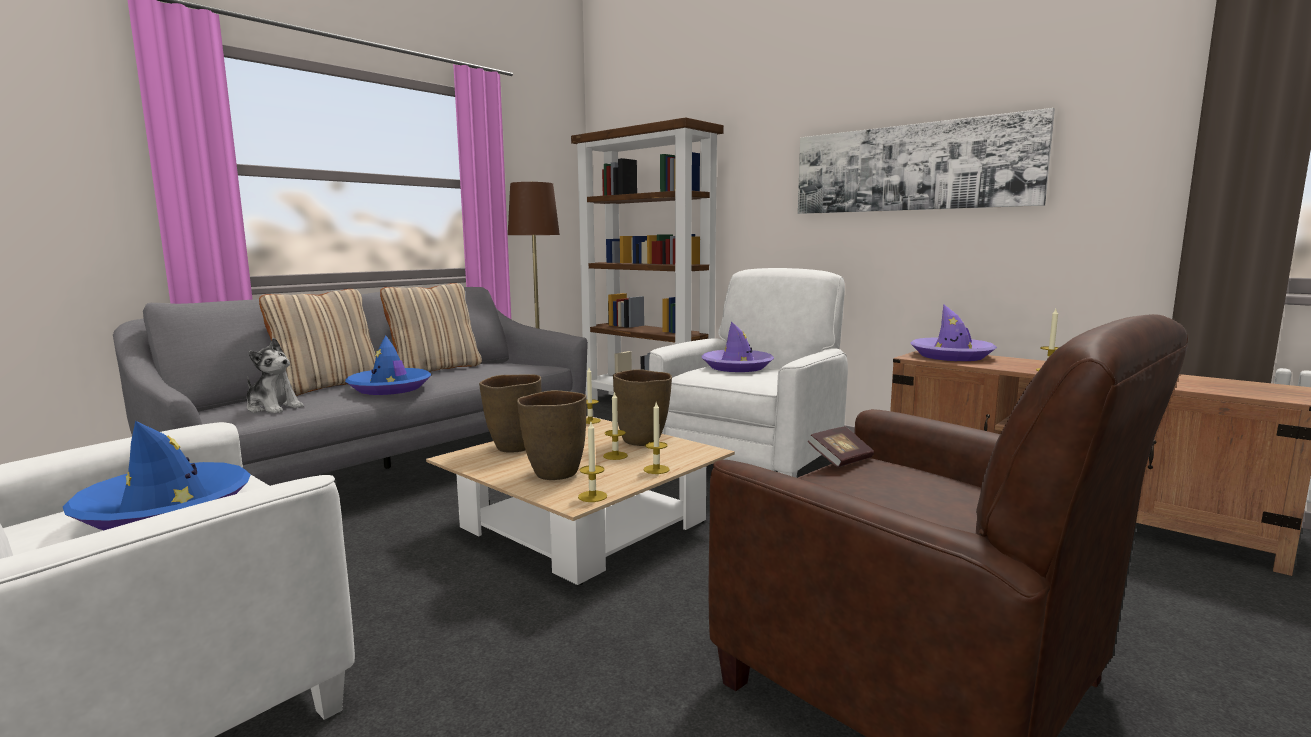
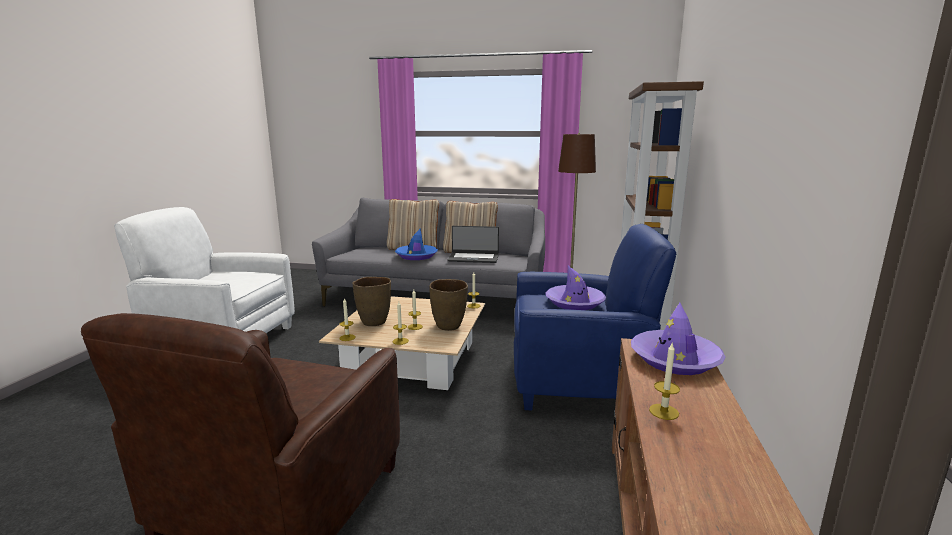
camera: 60 degrees right, 5 degrees up
blue hat [63,421,251,530] -> none
plush toy [247,338,304,414] -> none
brown vase [479,374,541,453] -> none
white armchair [649,268,848,478] -> blue armchair [514,224,676,410]
picture [798,108,1055,214] -> none
book [808,426,874,468] -> none
none -> laptop [448,226,499,263]

